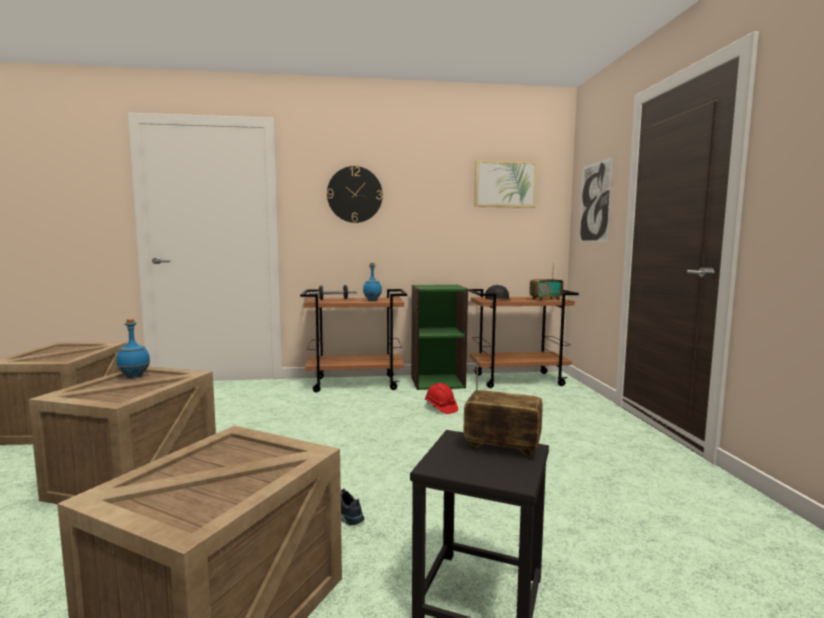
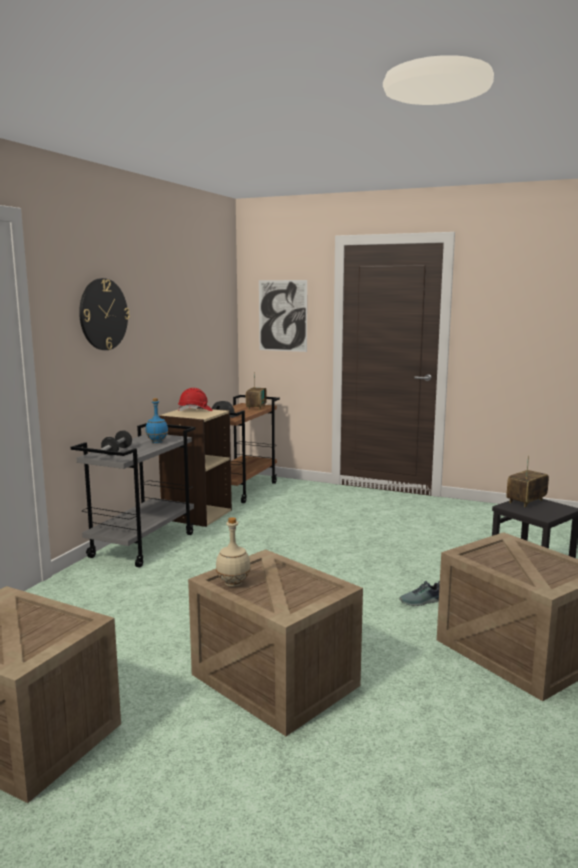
camera: 60 degrees left, 5 degrees up
blue bottle [116,319,150,378] -> beige bottle [216,517,251,587]
brown cart [300,289,407,392] -> grey cart [71,423,195,568]
green bookcase [411,285,468,390] -> beige bookcase [159,408,232,527]
red hard hat [425,383,458,414] -> red hard hat moved to [178,388,212,411]
picture [474,160,538,208] -> none

